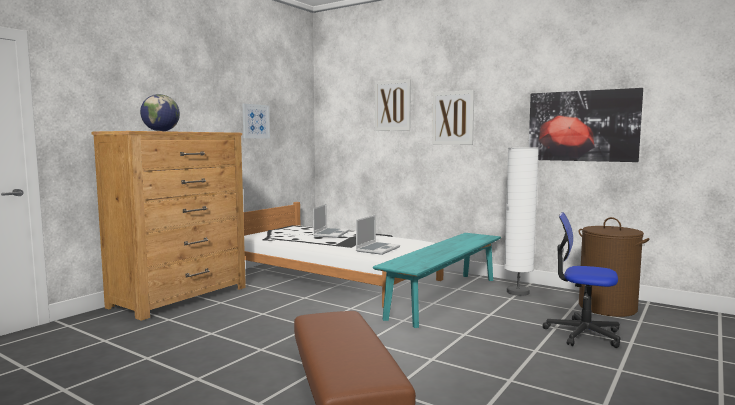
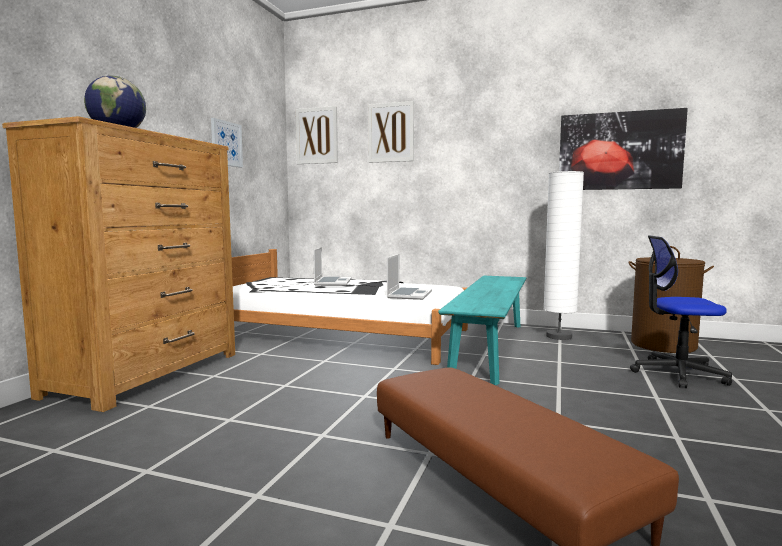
camera: 15 degrees left, 0 degrees up
picture [432,90,474,145] -> picture moved to [296,106,338,164]

